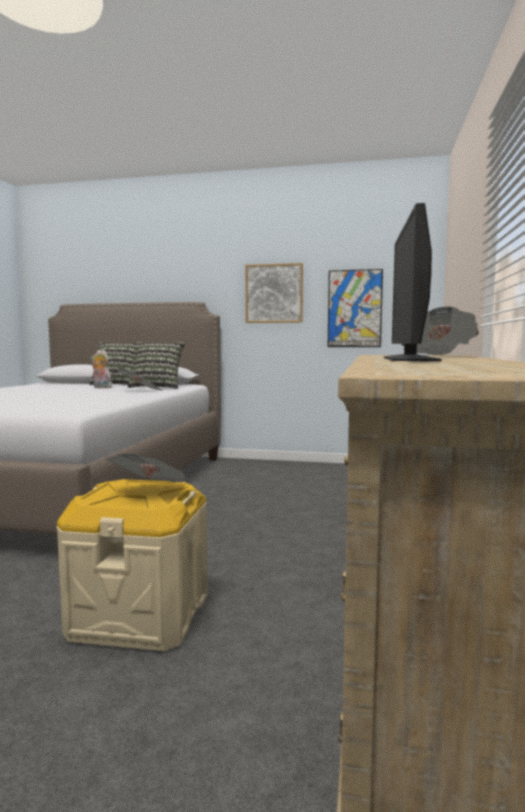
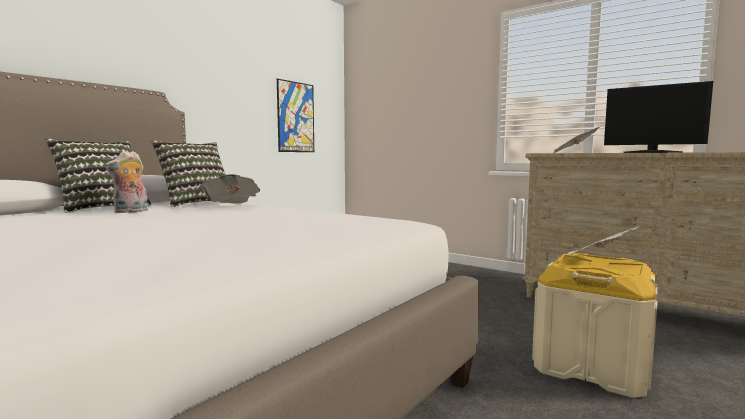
camera: 65 degrees left, 0 degrees up
picture [245,263,303,323] -> none

